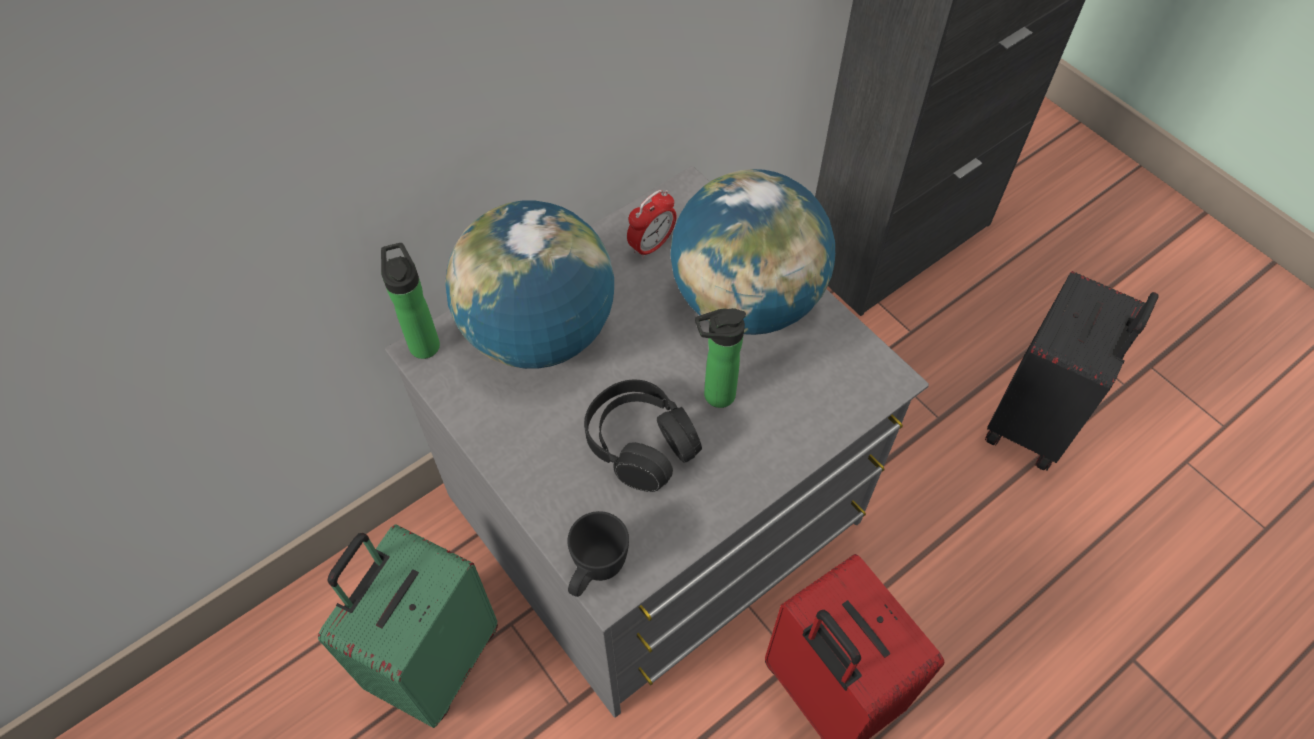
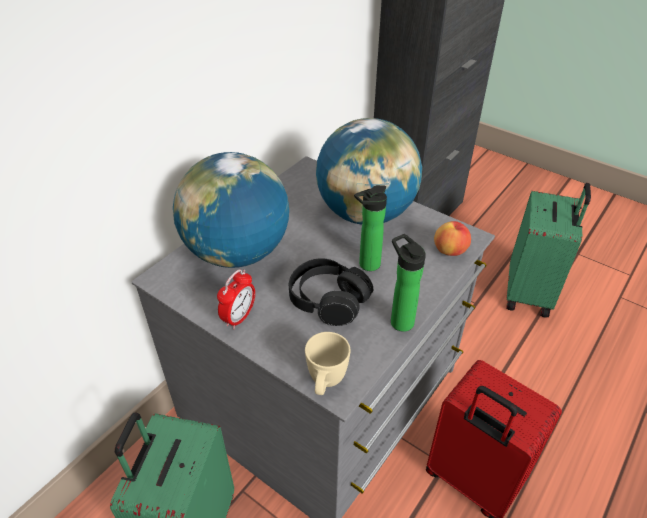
camera: 15 degrees left, 15 degrees down
bottle [381,243,440,359] -> bottle moved to [391,234,426,332]
black mug [567,511,629,597] -> beige mug [305,332,351,395]
alarm clock [627,190,676,259] -> alarm clock moved to [217,269,255,329]
black suitcase [985,271,1159,471] -> green suitcase [506,183,591,318]
none -> apple [434,221,471,256]

